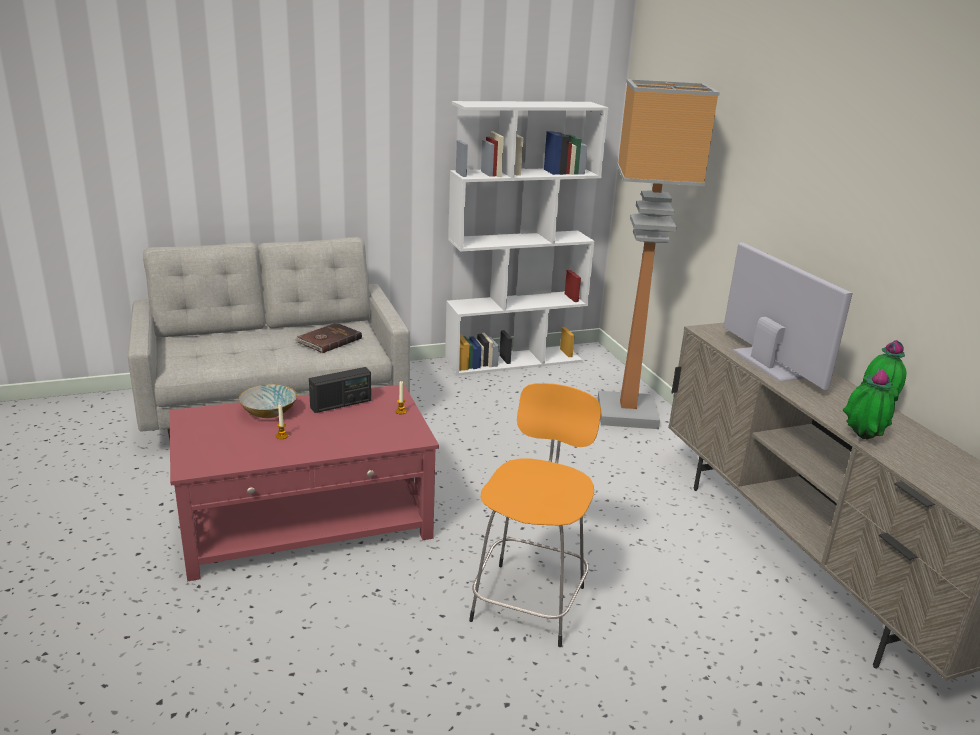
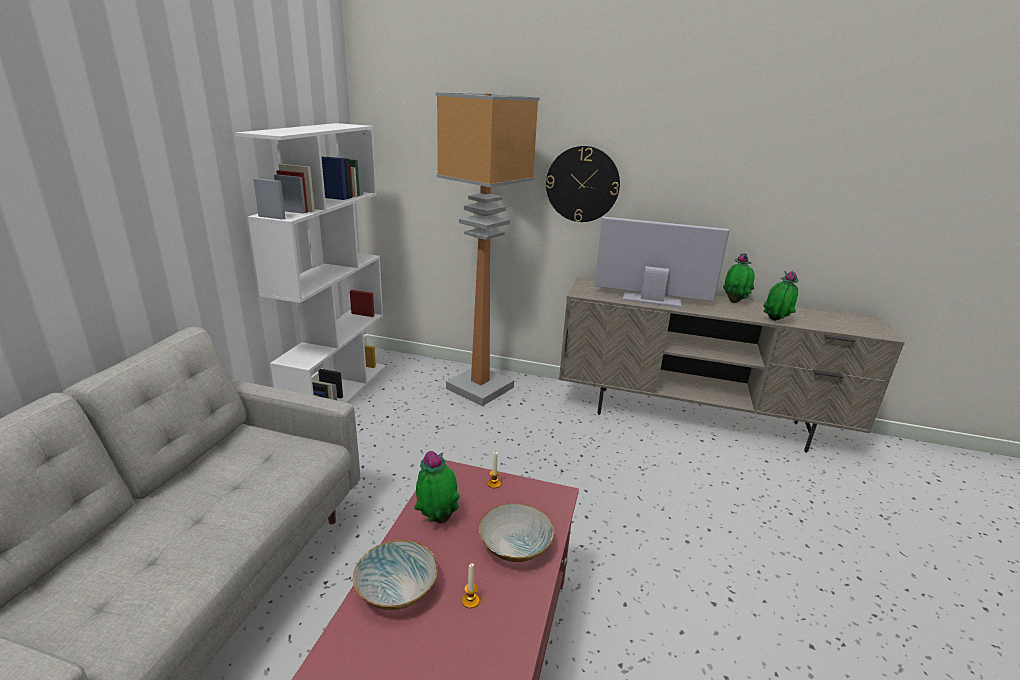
camera: 55 degrees left, 0 degrees up
brown book [295,323,362,353] -> none
radio [309,367,371,413] -> potted plant [414,451,460,524]
orange stool [469,383,601,647] -> none
none -> bowl [479,503,554,562]
none -> wall clock [546,146,620,222]

